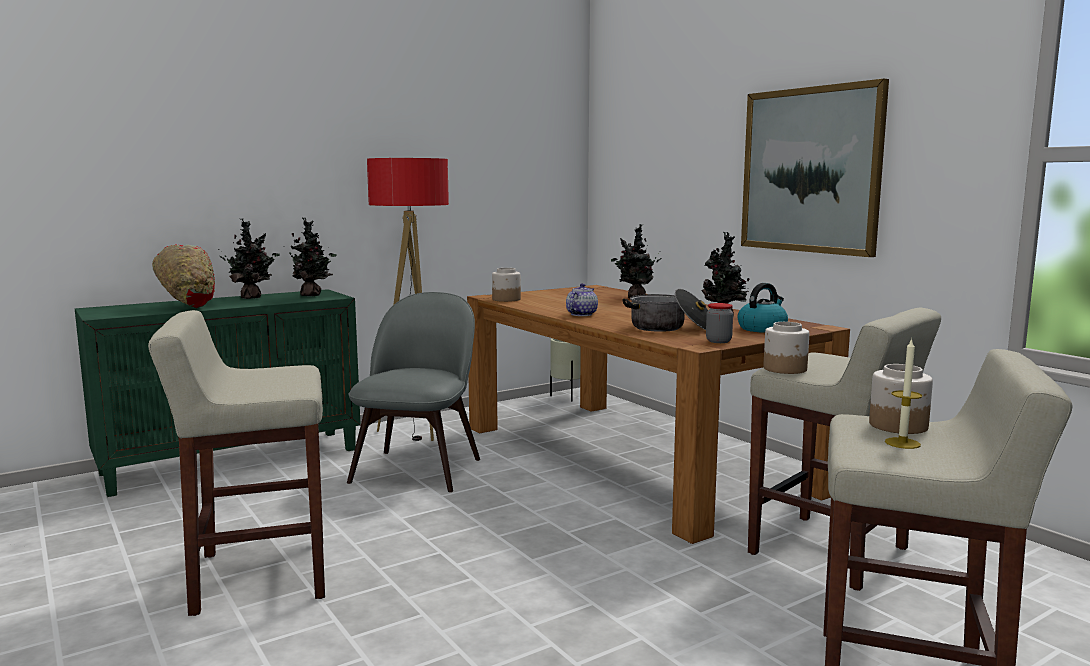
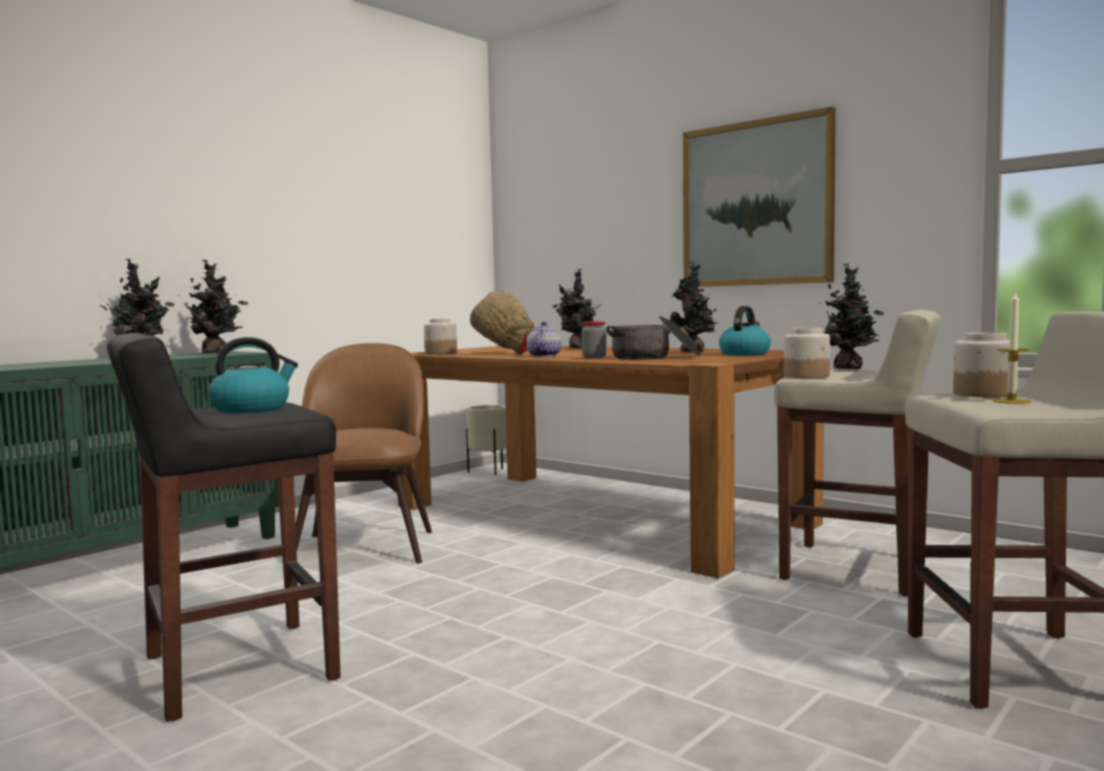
camera: 15 degrees left, 5 degrees down
beige stool [148,310,325,616] -> black stool [107,333,341,722]
red bowl [152,245,215,308] -> red bowl moved to [470,291,534,354]
grey chair [347,292,480,492] -> brown chair [296,343,432,563]
floor lamp [367,158,449,441] -> none
jar [706,303,733,343] -> jar moved to [582,321,607,358]
none -> kettle [209,337,298,413]
none -> potted plant [819,263,884,369]

